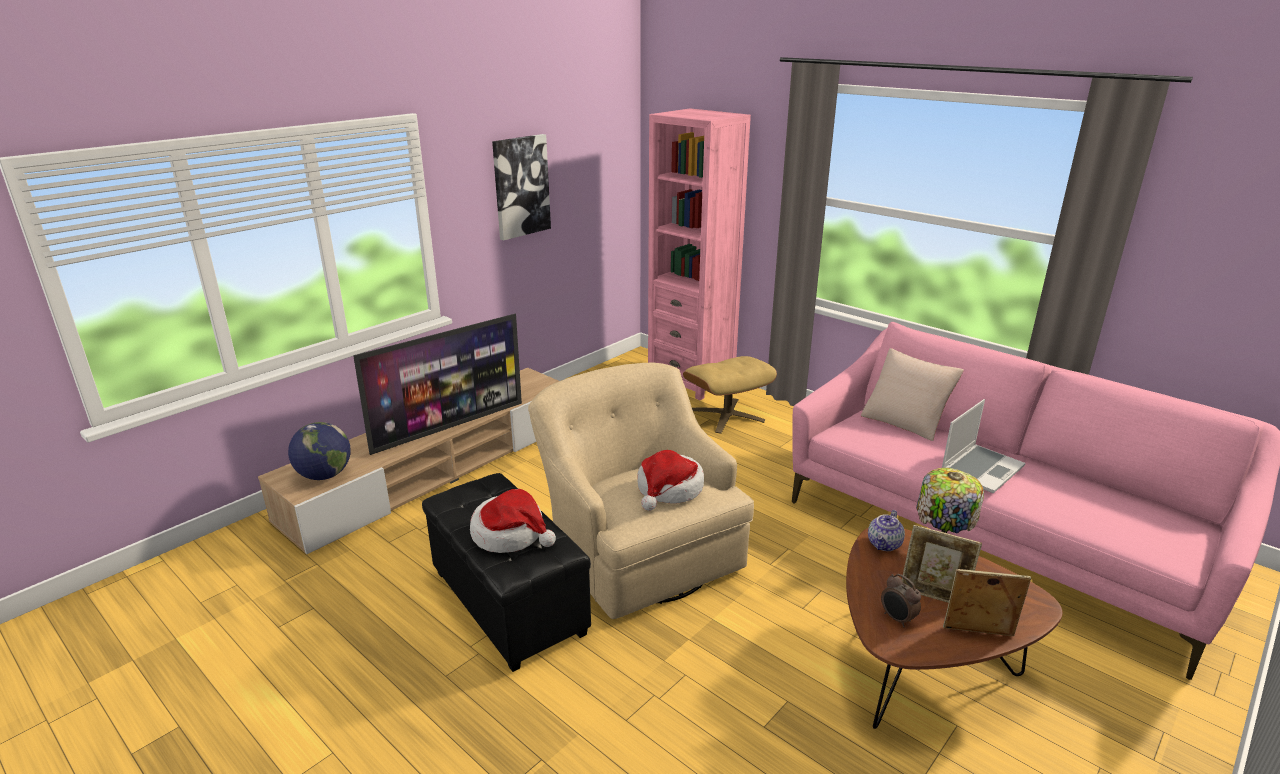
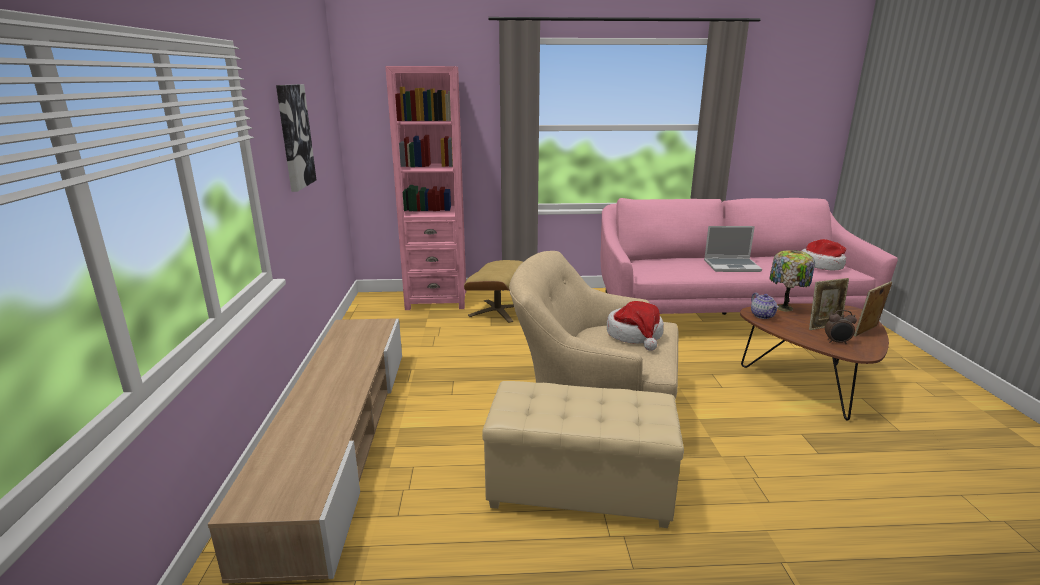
camera: 45 degrees left, 5 degrees down
globe [288,422,351,480] -> none
television [353,314,522,455] -> none
black ottoman [422,473,591,672] -> beige ottoman [482,381,684,528]
hat [470,489,556,553] -> hat moved to [802,239,846,271]
beige pillow [861,348,964,441] -> none
laptop [942,399,1025,493] -> laptop turned 90 degrees clockwise [704,226,762,272]

